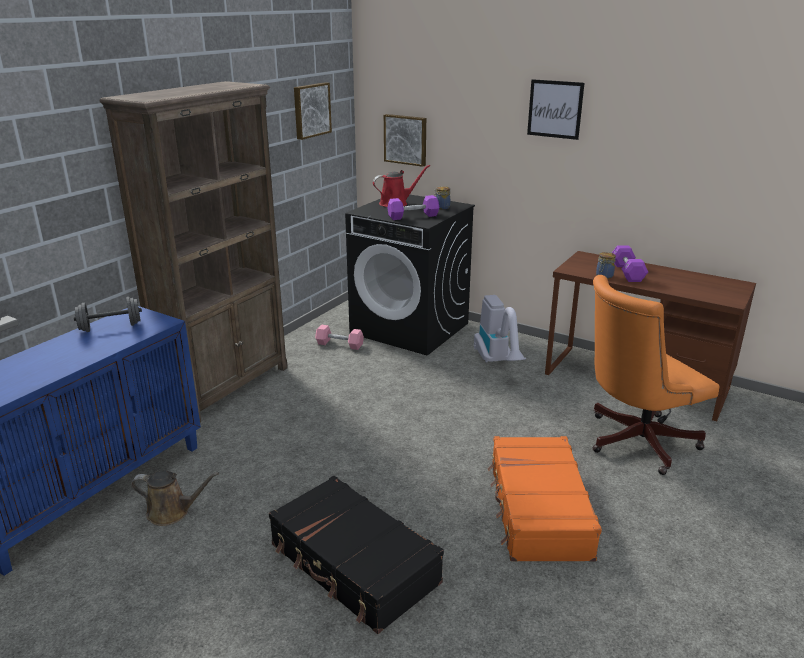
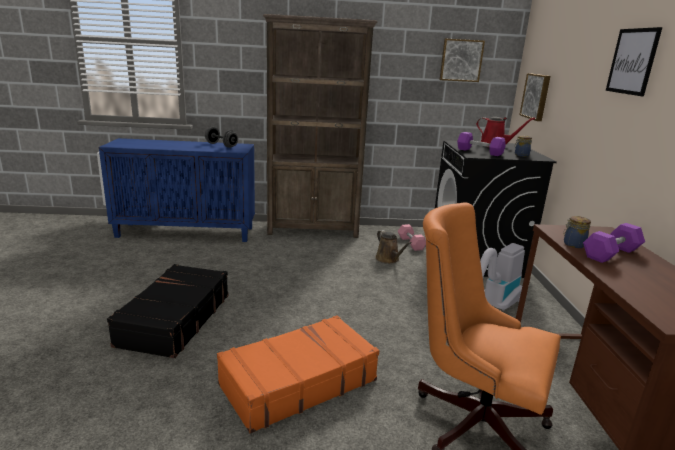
camera: 55 degrees right, 5 degrees down
brown watering can [131,470,219,526] -> brown watering can moved to [375,230,412,264]

